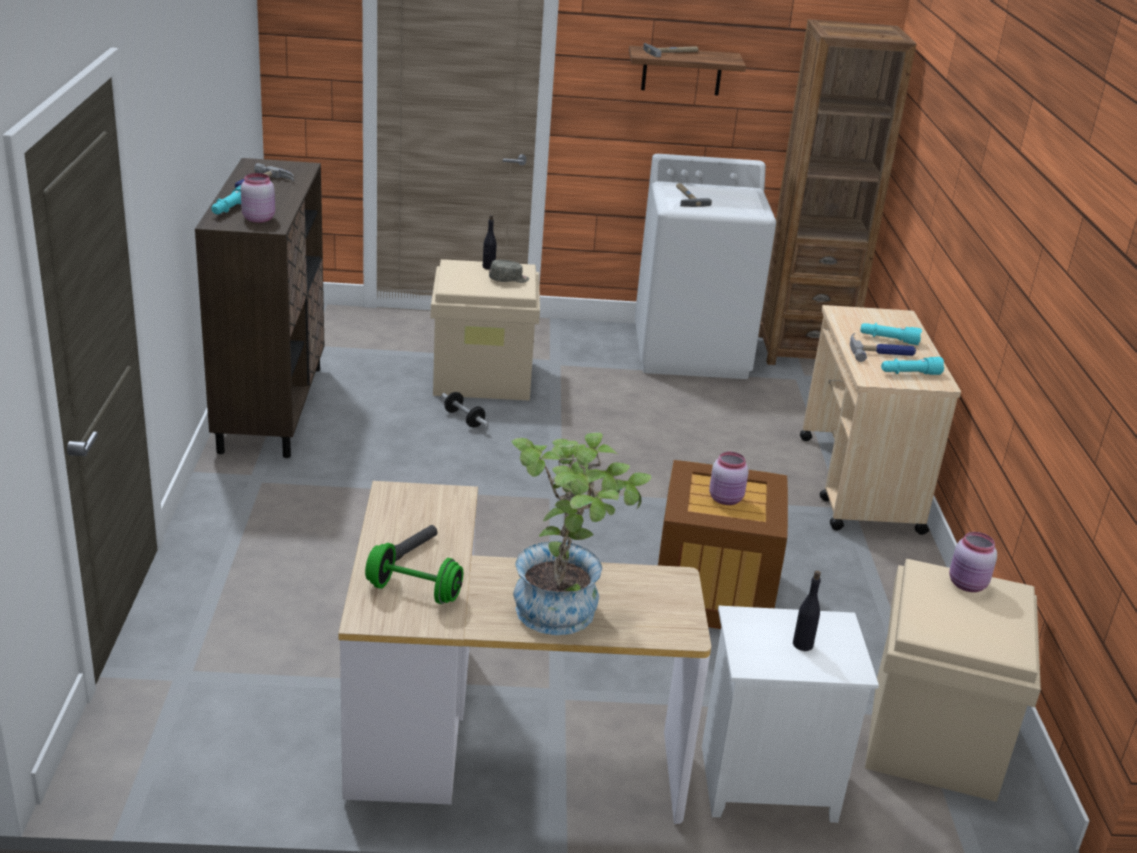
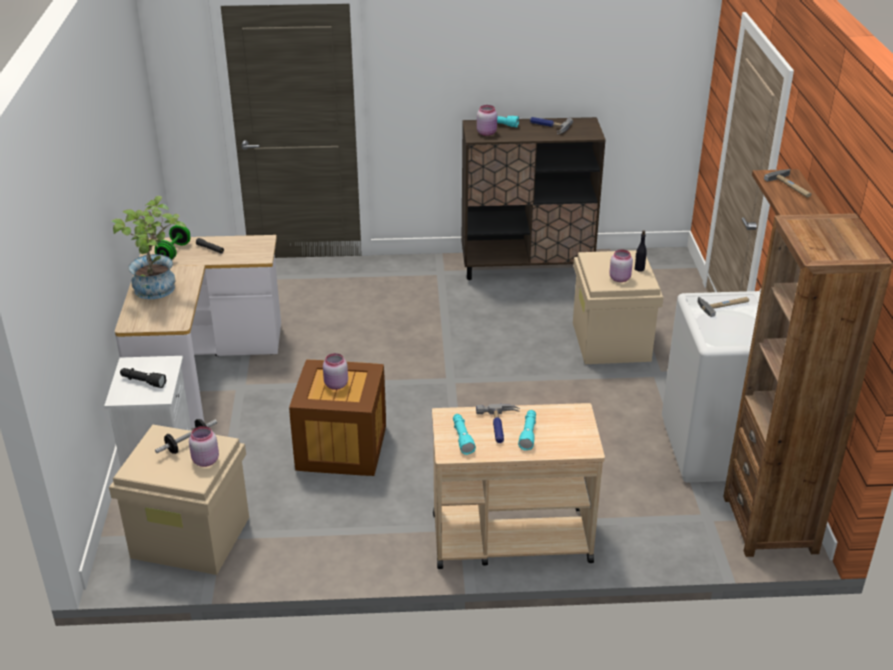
camera: 90 degrees right, 5 degrees up
dumbbell [441,392,489,427] -> dumbbell moved to [155,419,217,454]
grey cap [489,260,529,283] -> pink jar [609,249,633,282]
black bottle [793,571,821,651] -> black flashlight [120,368,166,388]

